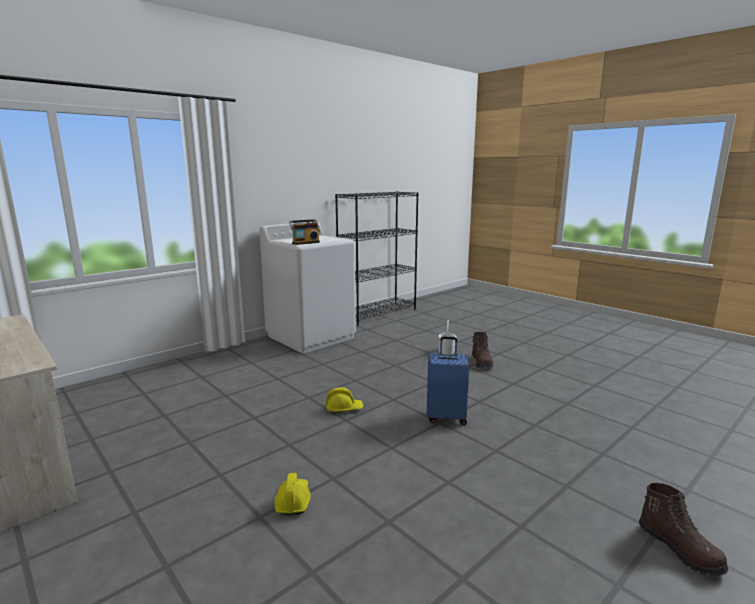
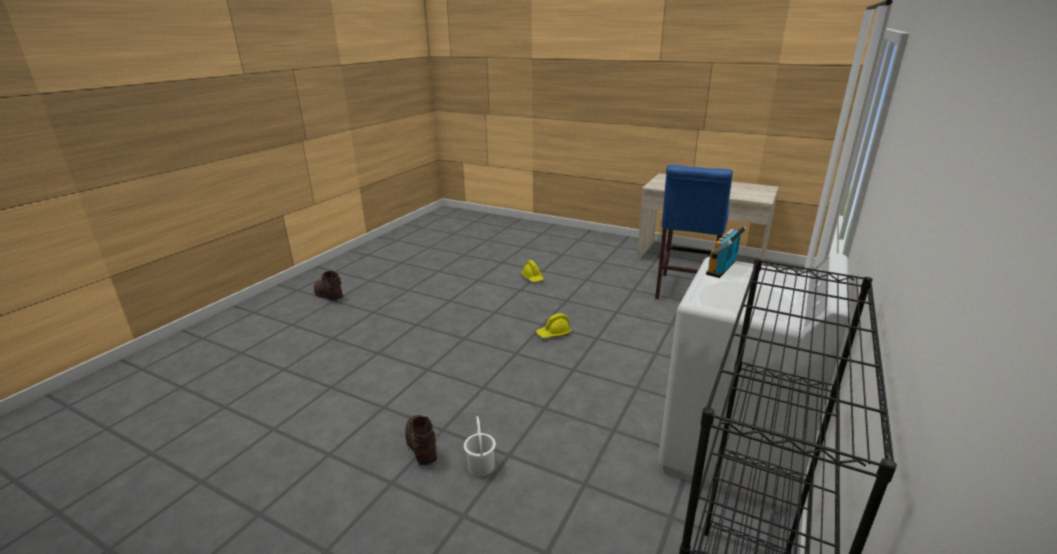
camera: 160 degrees right, 10 degrees up
blue suitcase [426,337,469,425] -> none
none -> blue stool [655,165,733,299]

